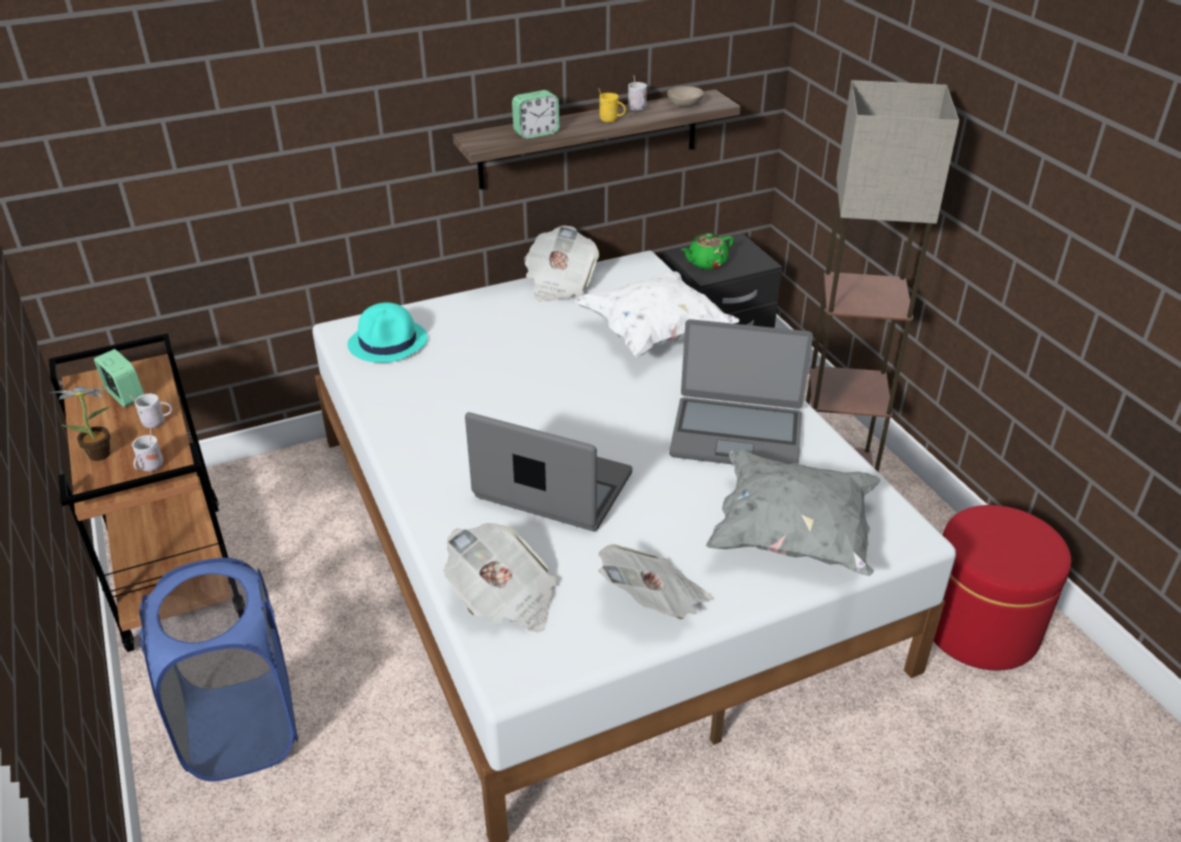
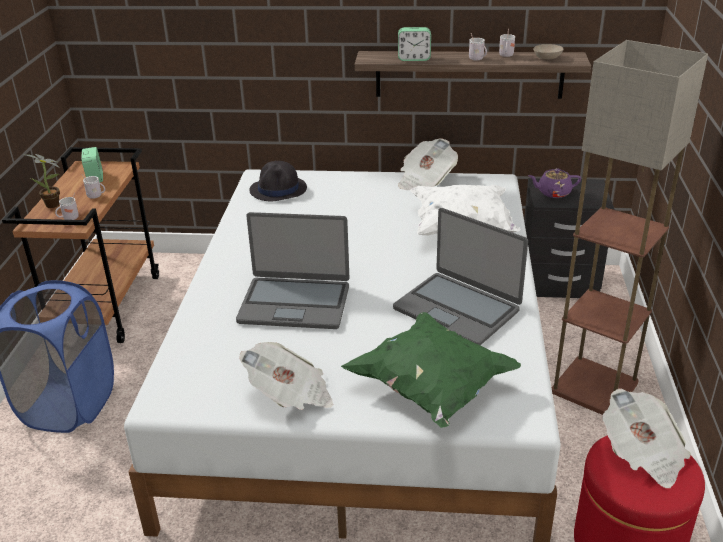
camera: 30 degrees right, 5 degrees down
turquoise hat [348,302,428,363] -> black hat [249,161,307,201]
newspaper [443,523,557,632] -> newspaper moved to [603,388,691,488]
laptop [465,412,632,531] -> laptop turned 135 degrees clockwise [236,212,349,329]
yellow mug [598,88,626,122] -> white mug [469,33,487,60]
green teapot [681,233,734,270] -> purple teapot [528,168,581,198]
grey pillow [706,450,881,576] -> green pillow [341,312,521,428]

